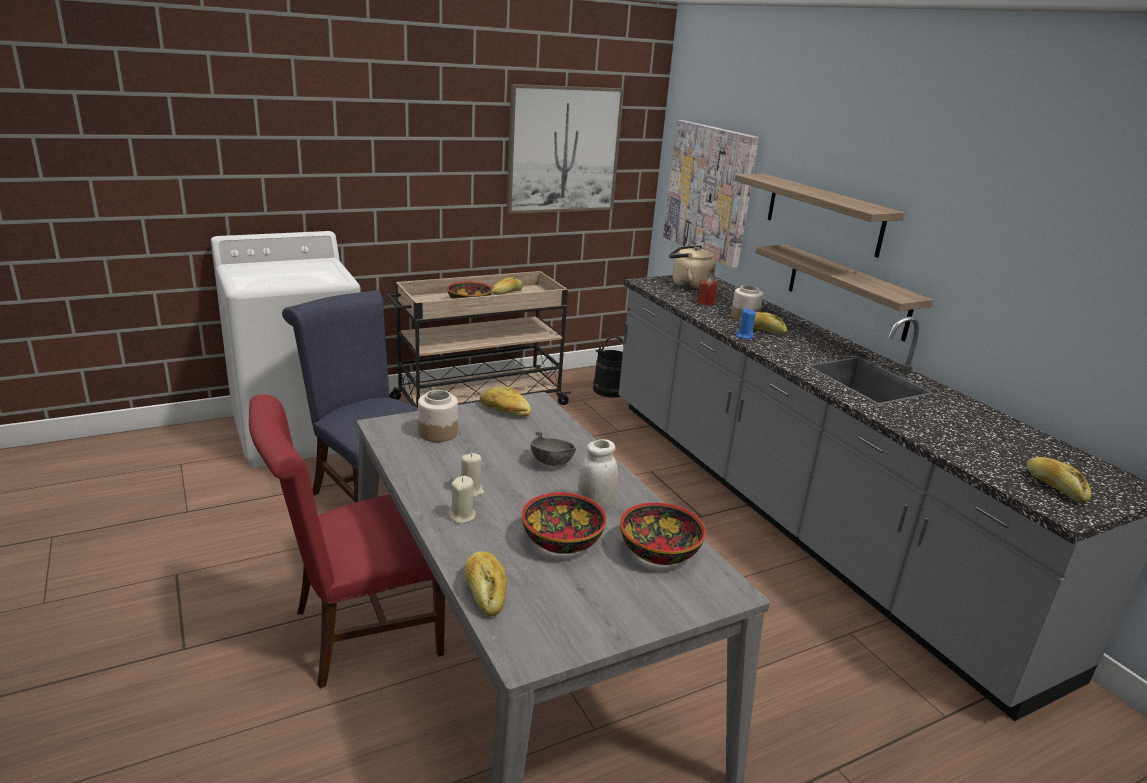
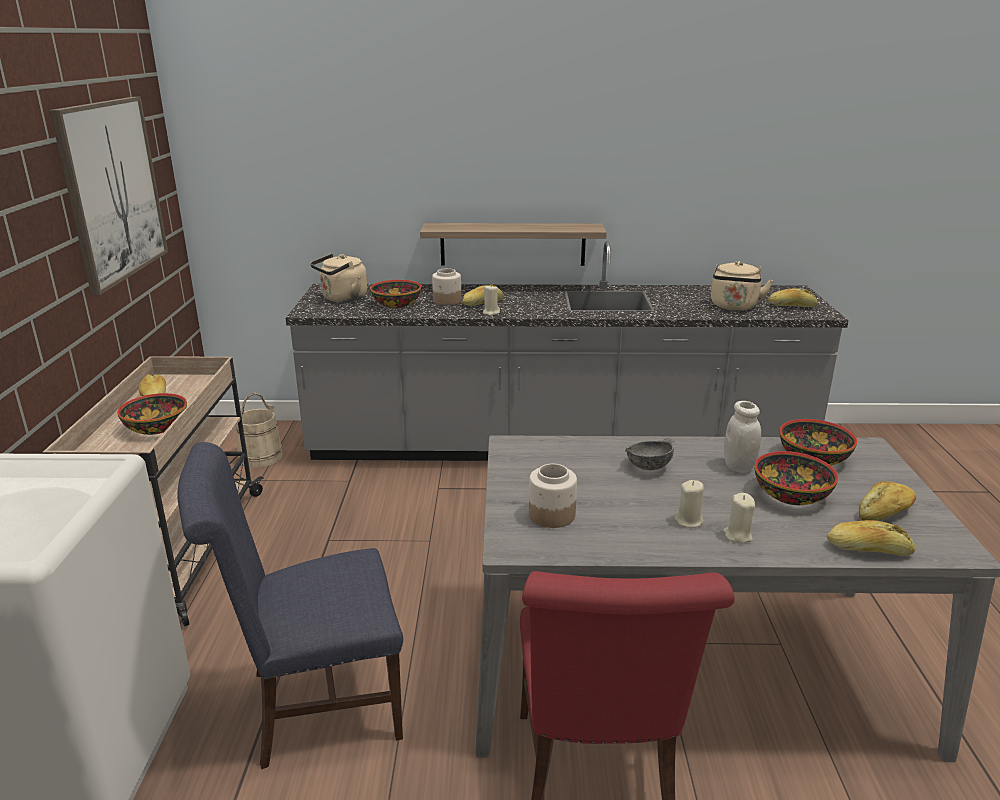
camera: 60 degrees left, 0 degrees up
bread [480,387,531,417] -> bread moved to [859,481,916,521]
black bucket [593,336,624,397] -> beige bucket [235,393,283,468]
picture [663,120,759,268] -> none
red candle [697,277,718,306] -> bowl [370,280,421,308]
shelf [734,174,905,258] -> none
blue candle [736,308,756,339] -> beige candle [483,286,500,316]
none -> beige kettle [711,261,773,311]

